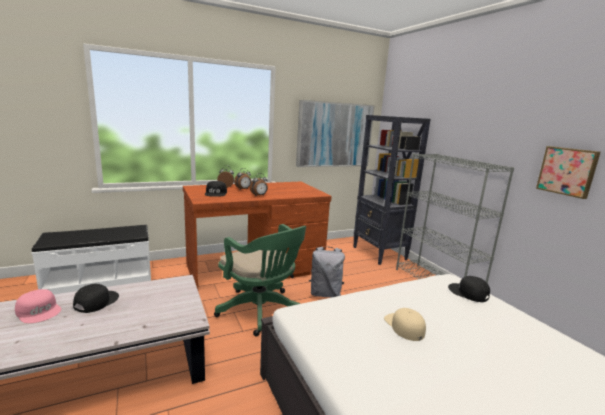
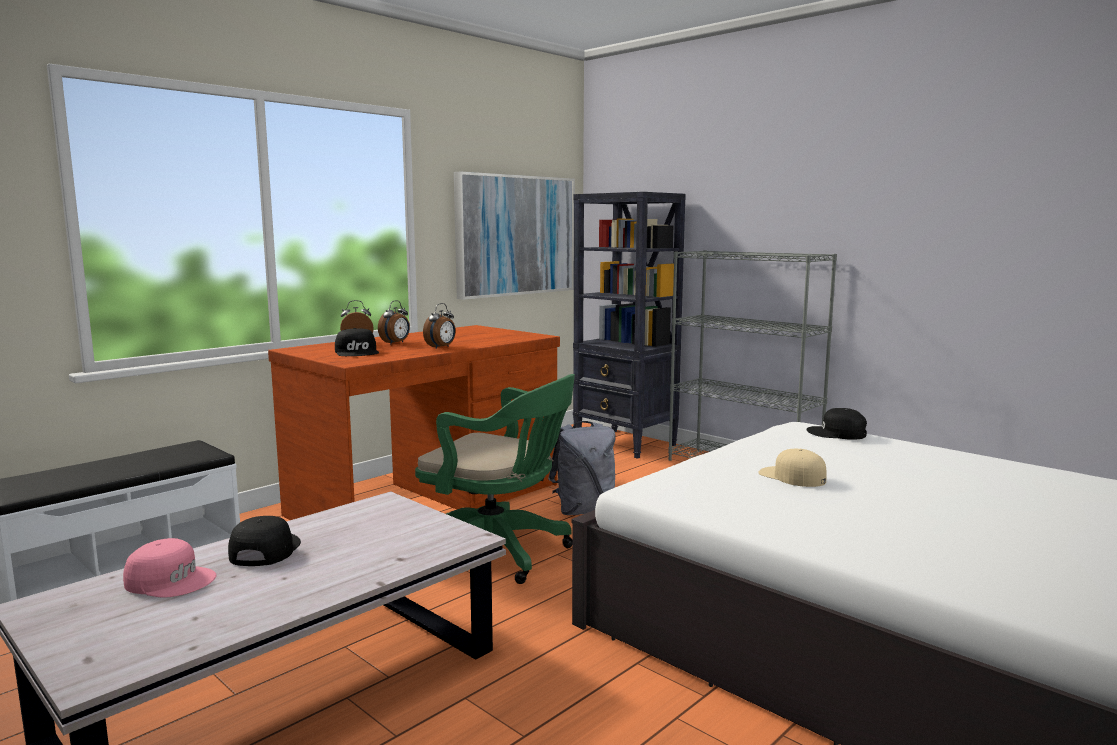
camera: 20 degrees left, 5 degrees down
picture [536,146,601,199] -> none

